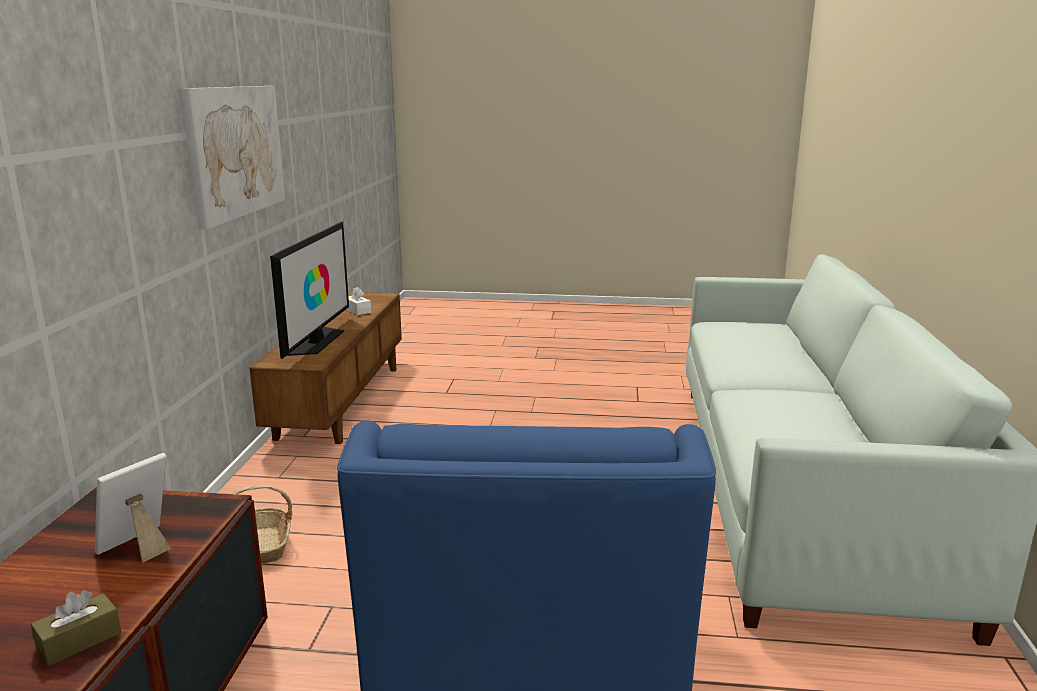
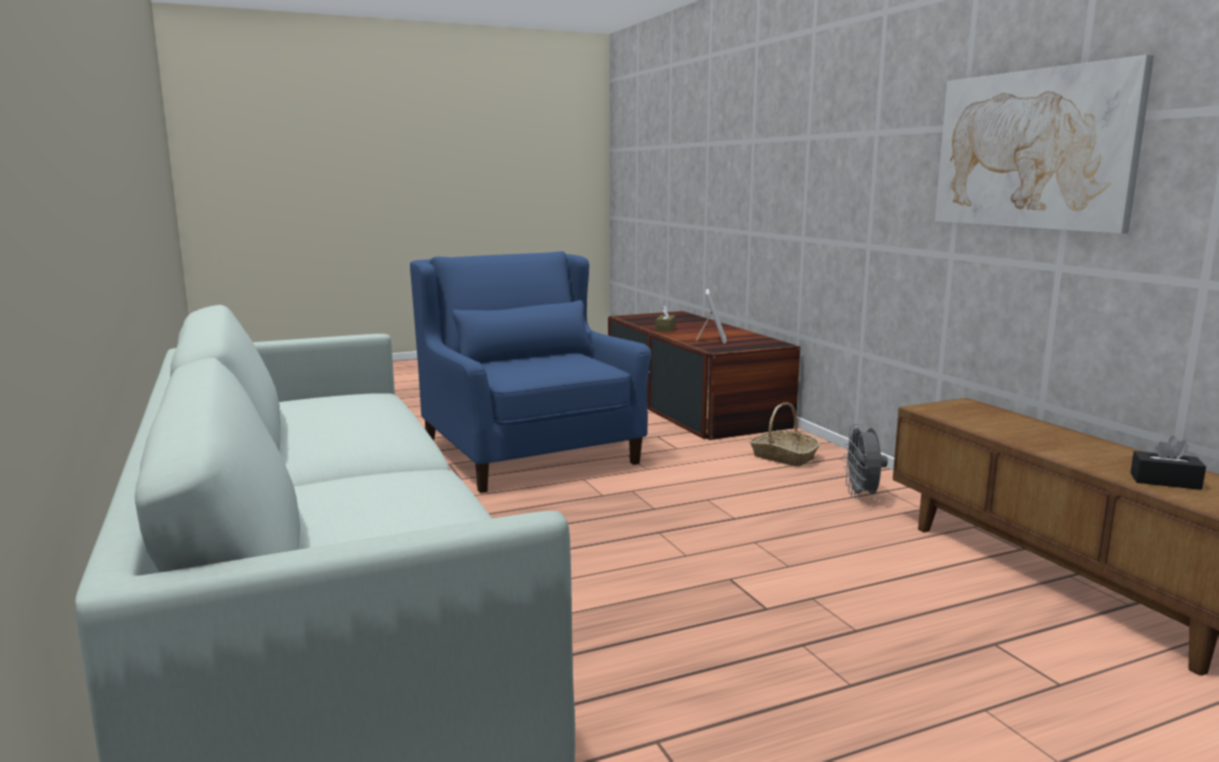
camera: 150 degrees right, 5 degrees down
television [270,222,349,359] -> none
white tissue box [346,287,371,315] -> black tissue box [1130,436,1206,490]
none -> grey fan [843,423,888,499]

